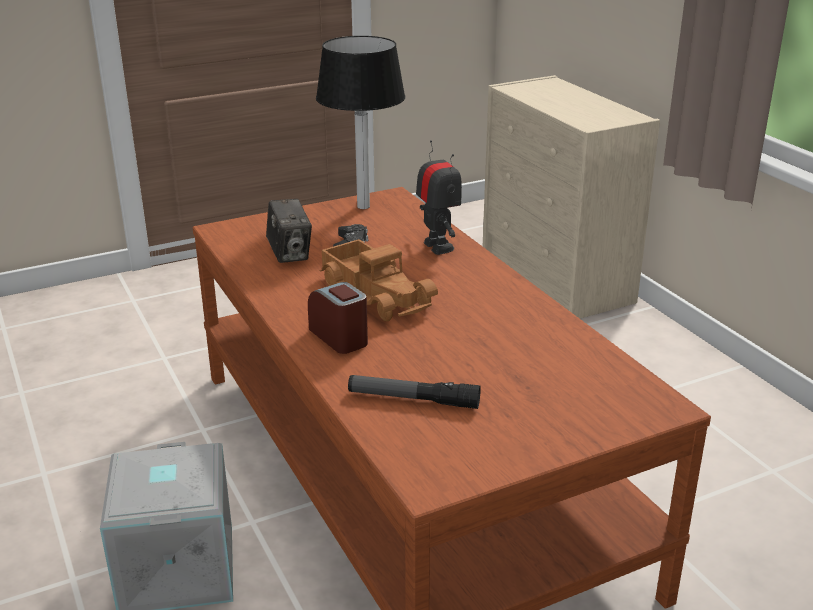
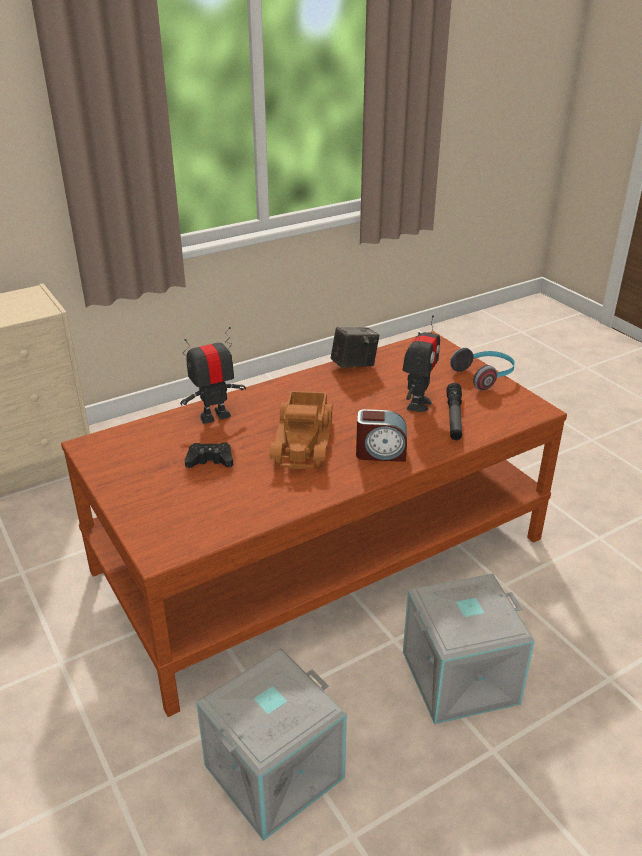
camera: 95 degrees left, 5 degrees up
camera [266,199,312,263] -> camera moved to [331,327,379,368]
alarm clock [308,282,368,354] -> alarm clock turned 135 degrees counterclockwise [356,409,407,462]
table lamp [316,36,405,209] -> none
toy truck [319,239,438,321] -> toy truck turned 135 degrees clockwise [270,391,333,469]
none -> grey storage box [196,649,347,841]
none -> toy robot [403,315,440,412]
none -> headphones [450,348,515,390]

